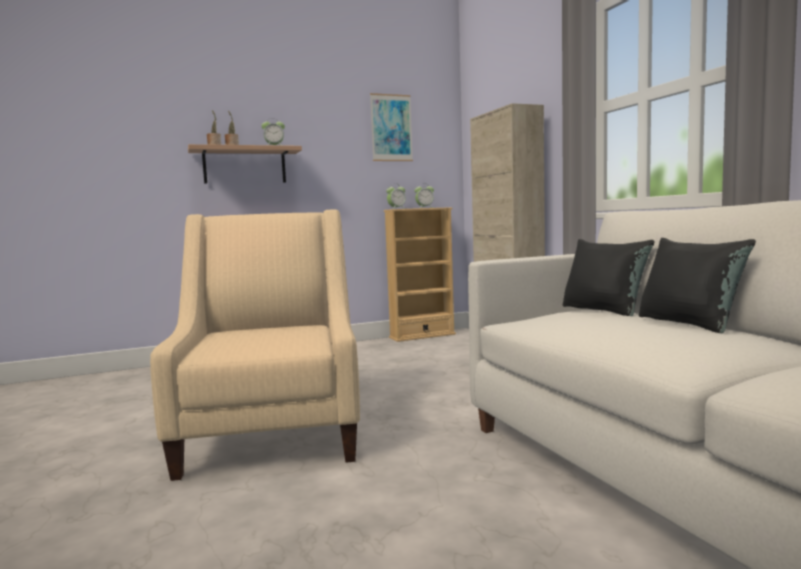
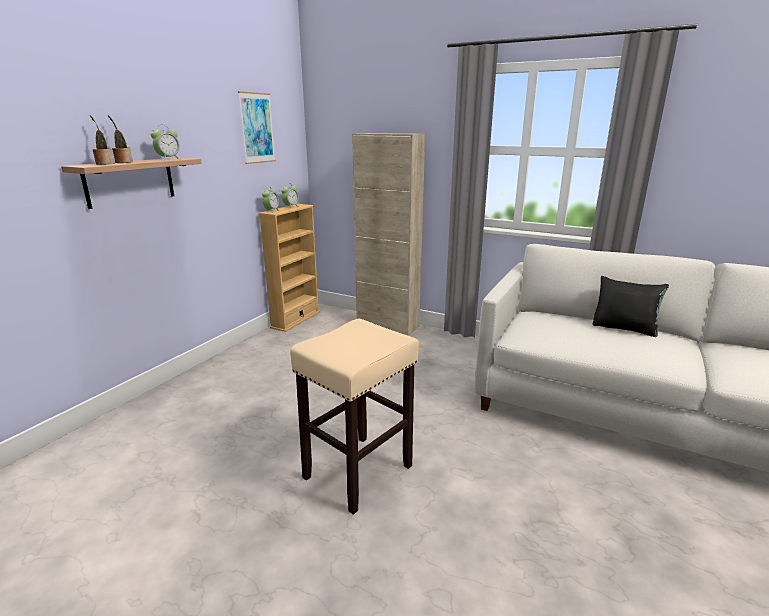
camera: 40 degrees left, 15 degrees up
beige armchair [150,209,360,481] -> beige stool [290,319,419,515]
black pillow [563,239,655,316] -> none

